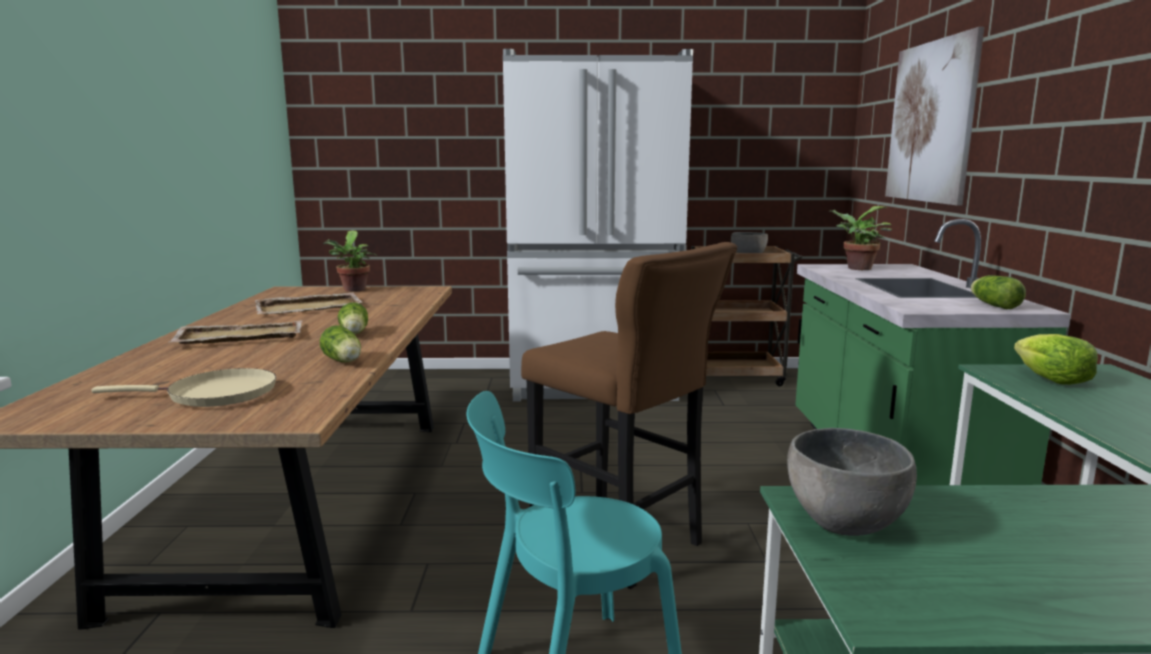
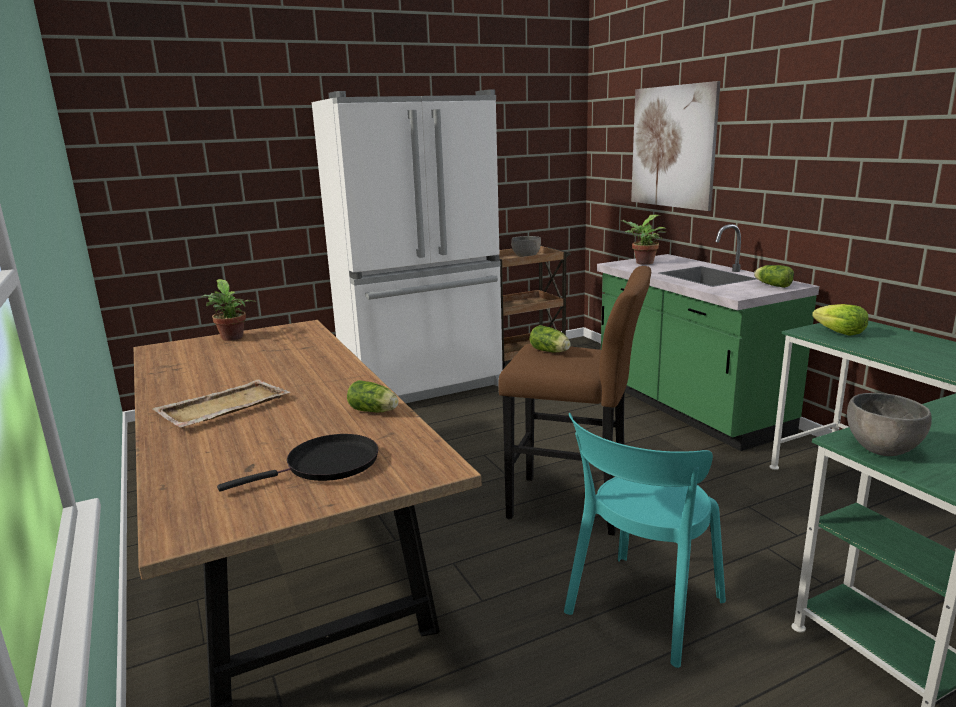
camera: 25 degrees left, 5 degrees up
beige frying pan [91,368,276,407] -> black frying pan [217,434,378,492]
beige tray [255,292,363,314] -> none
lettuce [338,302,368,334] -> lettuce moved to [530,325,571,352]

